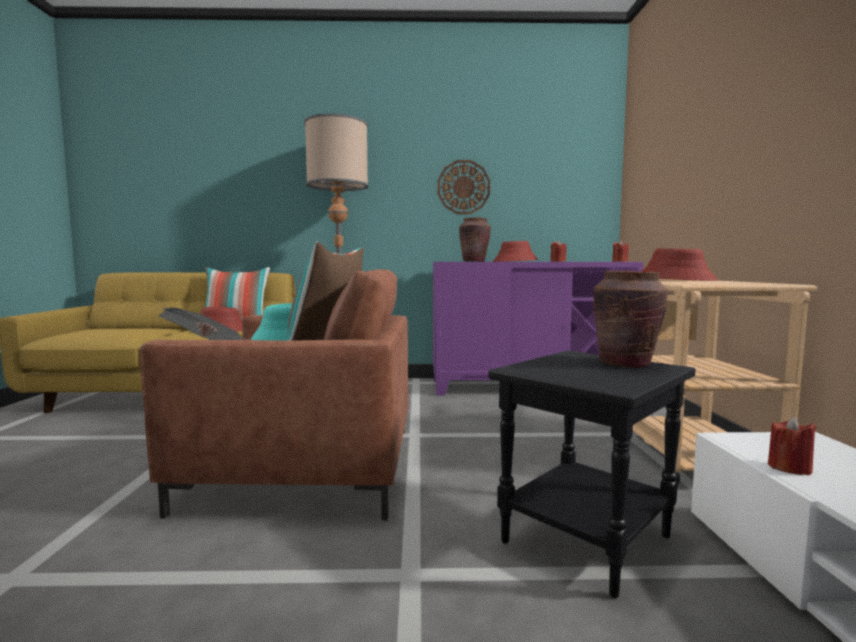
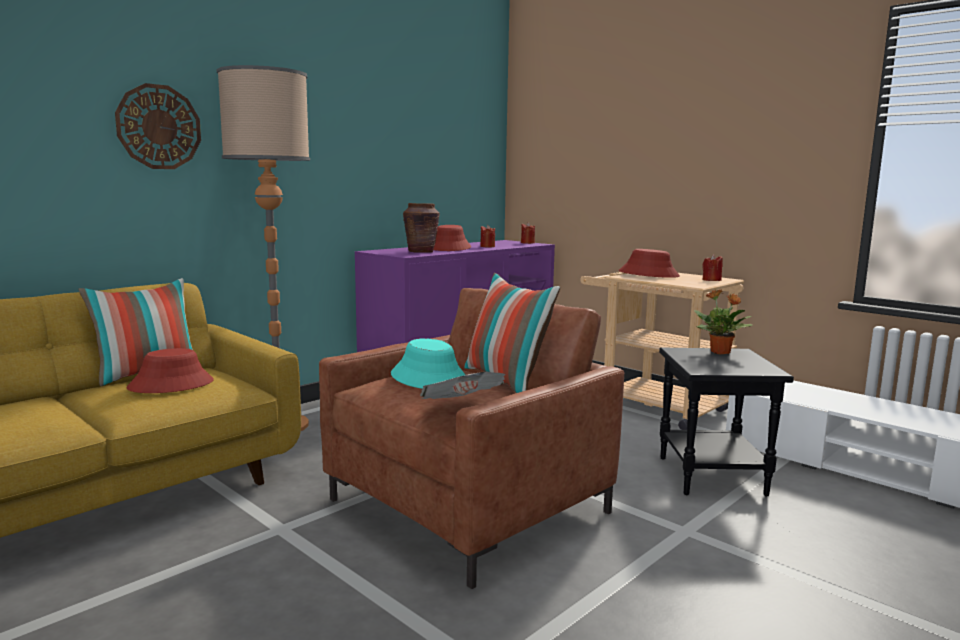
camera: 45 degrees left, 5 degrees up
wall clock [438,160,490,214] -> wall clock moved to [115,83,201,169]
brown vase [593,271,668,368] -> potted plant [694,290,753,354]
red candle [768,417,816,475] -> red candle moved to [702,254,723,281]

